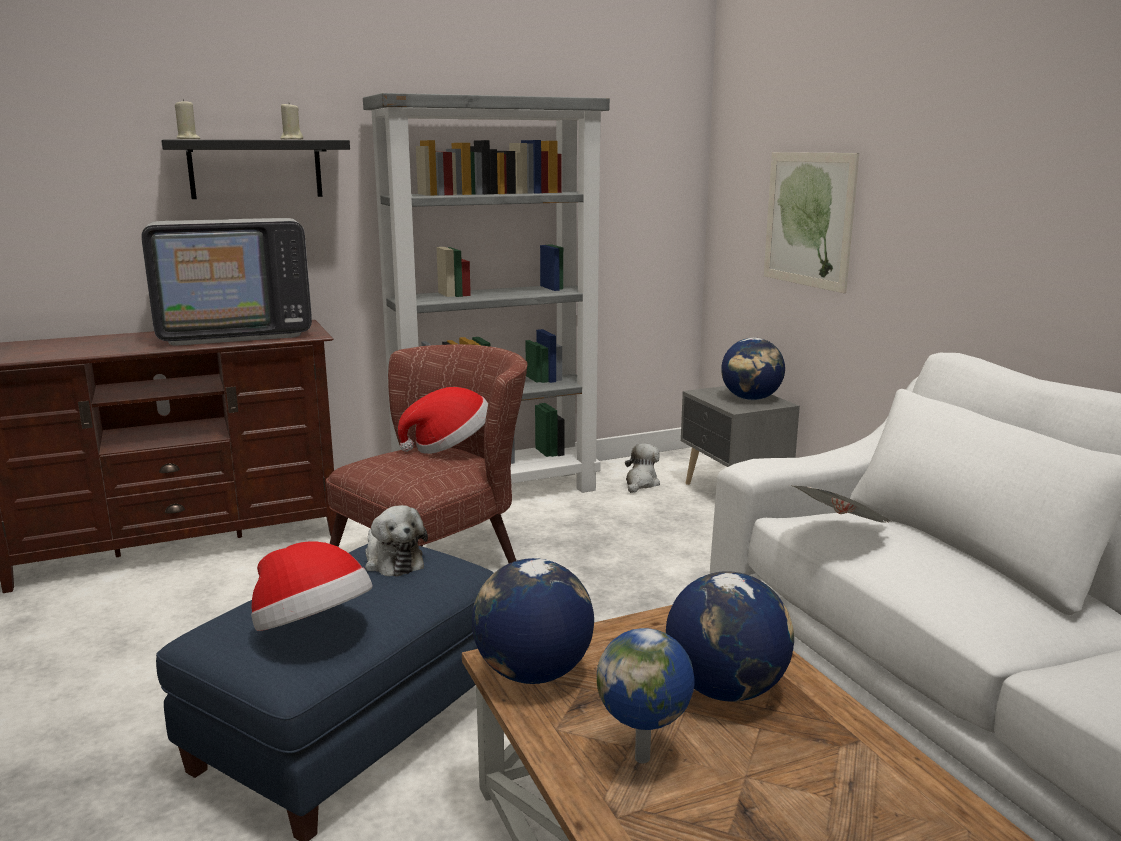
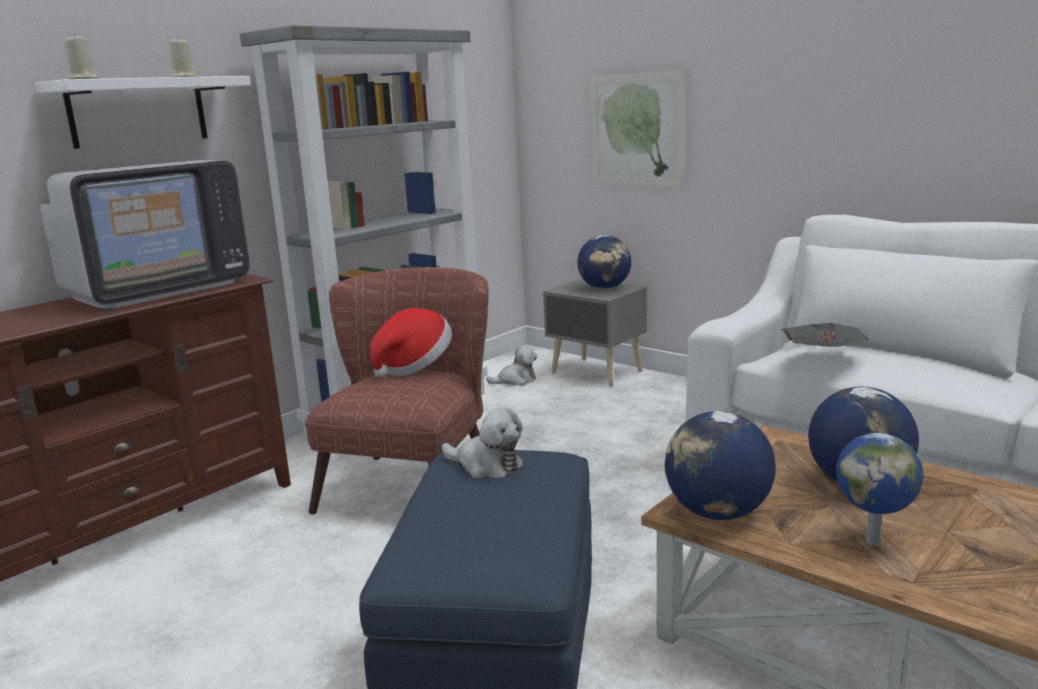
camera: 25 degrees left, 0 degrees up
black shelf [161,140,350,199] -> white shelf [35,76,251,149]
hat [251,541,372,631] -> none
plush toy [625,443,660,493] -> plush toy turned 75 degrees clockwise [486,345,537,386]

